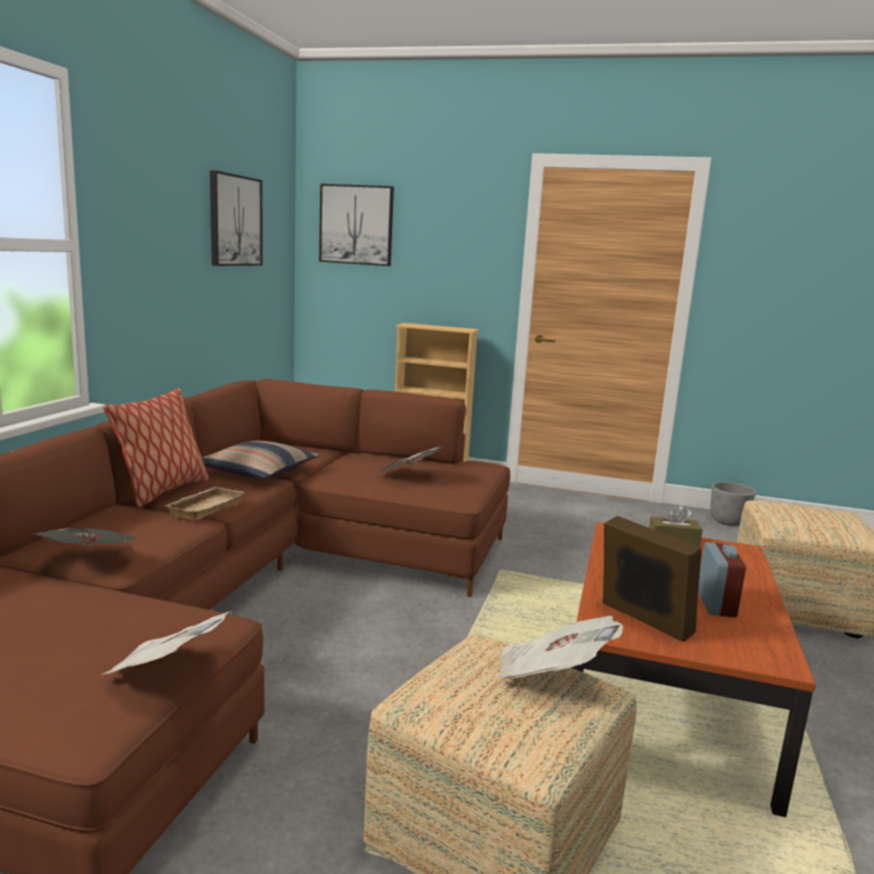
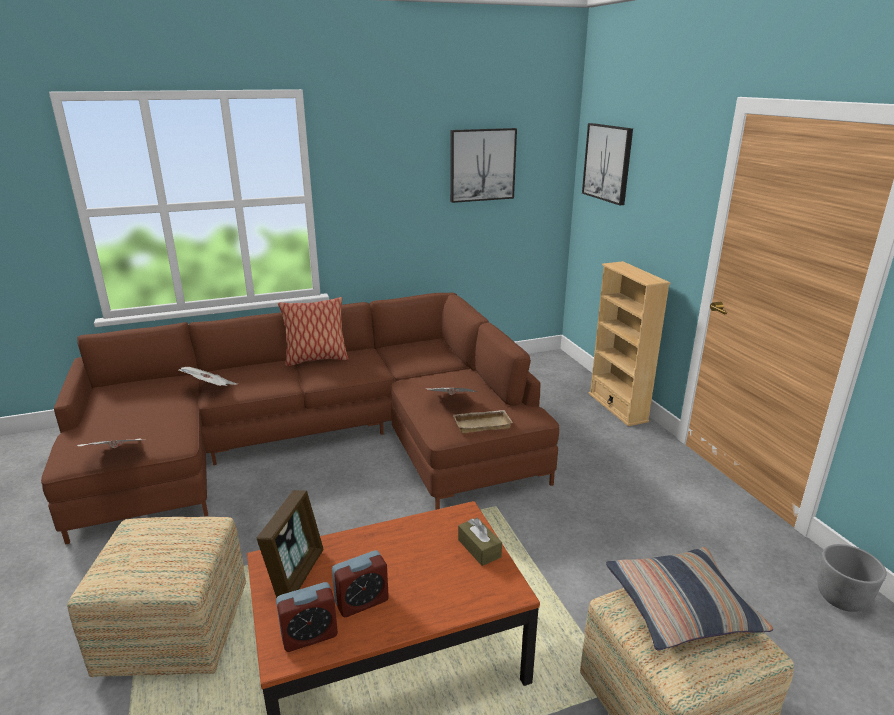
camera: 55 degrees right, 10 degrees up
beige tray [163,487,244,520] -> beige tray moved to [453,410,513,433]
pillow [202,441,320,478] -> pillow moved to [606,547,773,651]
newspaper [498,616,623,679] -> none
none -> alarm clock [276,582,338,652]

